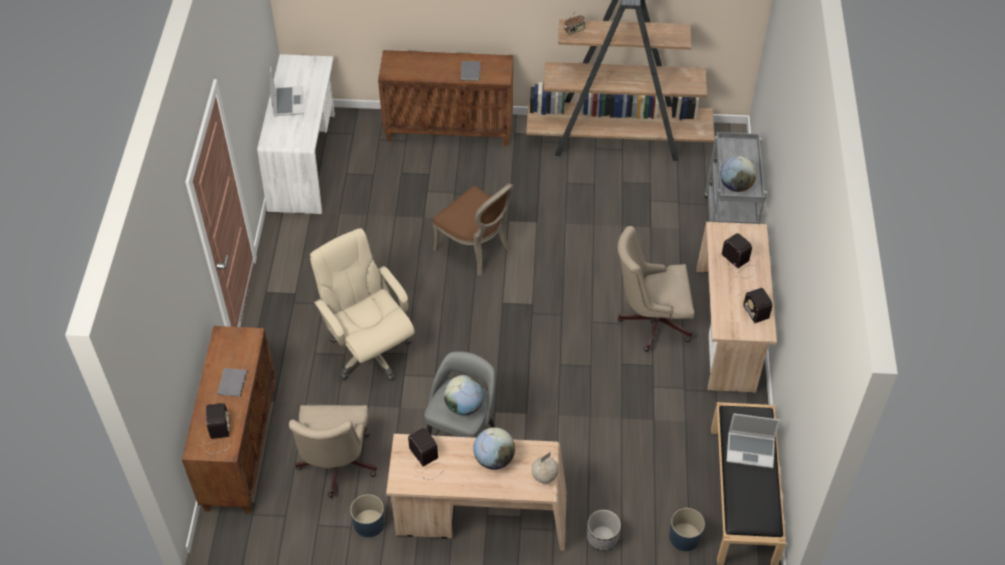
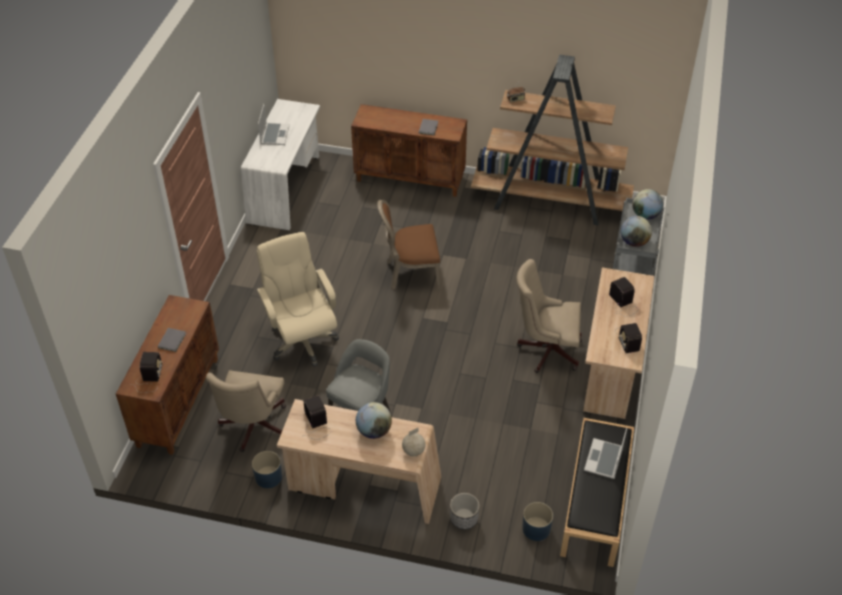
camera: 10 degrees right, 5 degrees down
brown chair [433,183,514,276] -> brown chair turned 120 degrees clockwise [377,200,441,290]
globe [444,375,484,415] -> globe moved to [632,189,663,219]
laptop [726,413,780,468] -> laptop turned 90 degrees clockwise [584,428,627,479]

